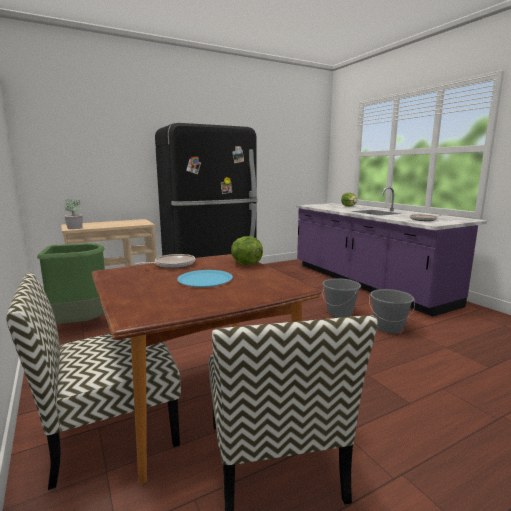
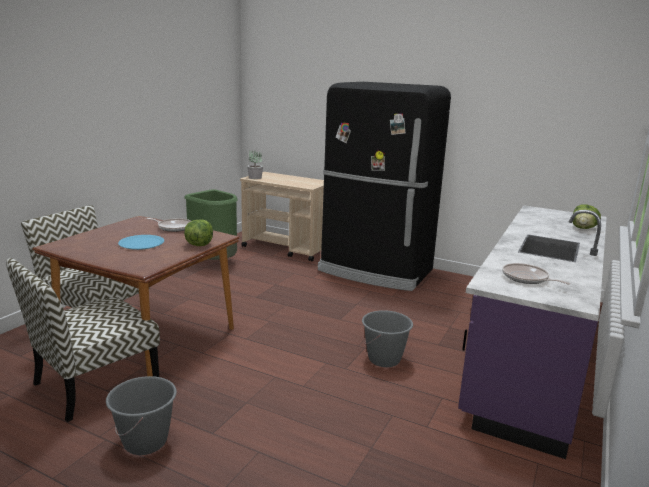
camera: 55 degrees right, 5 degrees up
grey bucket [369,289,415,334] -> grey bucket moved to [106,376,177,455]

